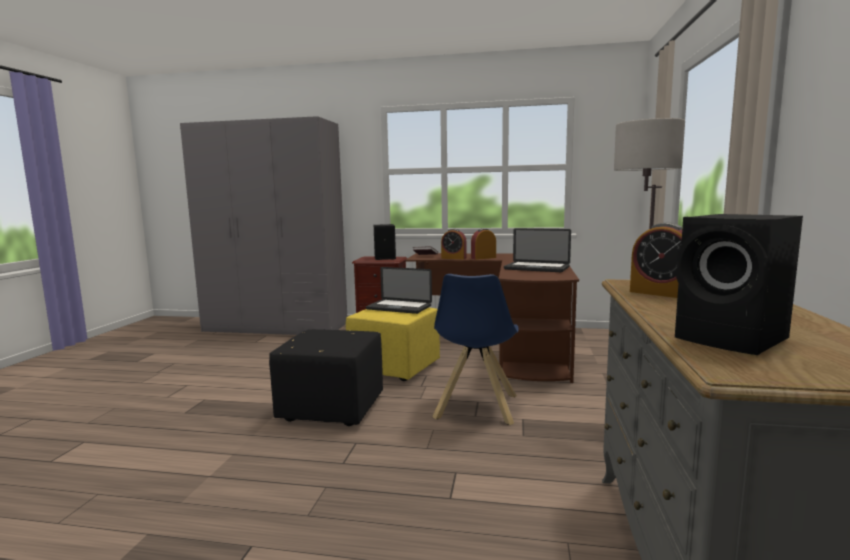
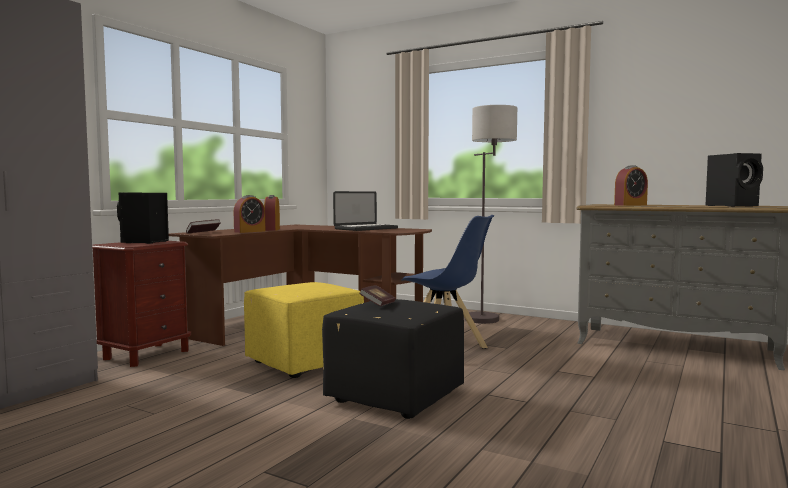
camera: 70 degrees left, 5 degrees down
laptop [366,267,432,314] -> none
none -> book [359,285,396,306]

